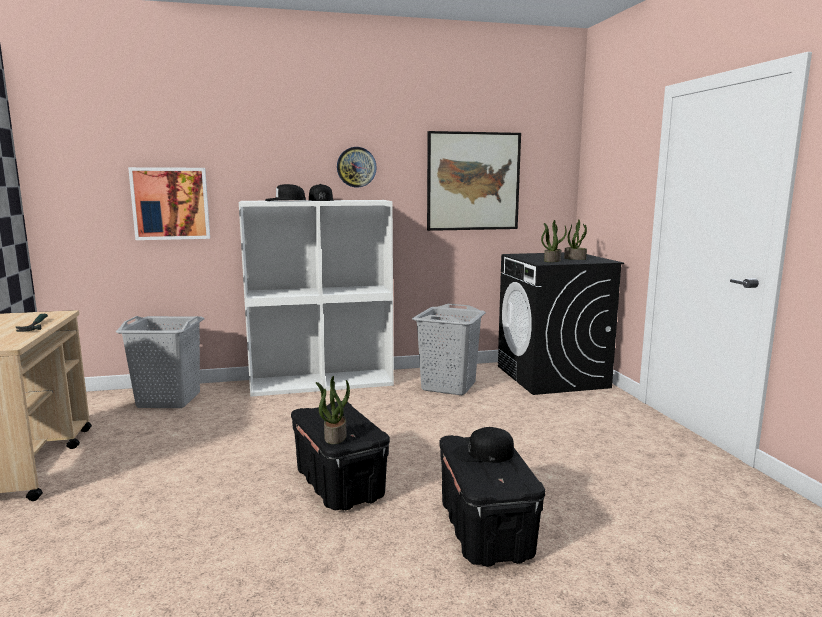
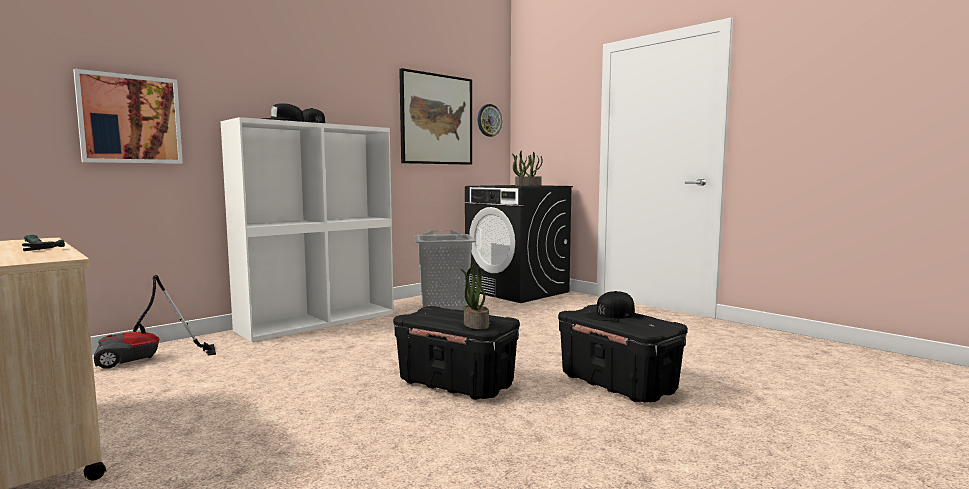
camera: 30 degrees left, 5 degrees down
grey laundry basket [116,316,205,408] -> vacuum cleaner [94,275,216,369]
wall clock [337,147,377,187] -> wall clock moved to [478,104,502,137]

